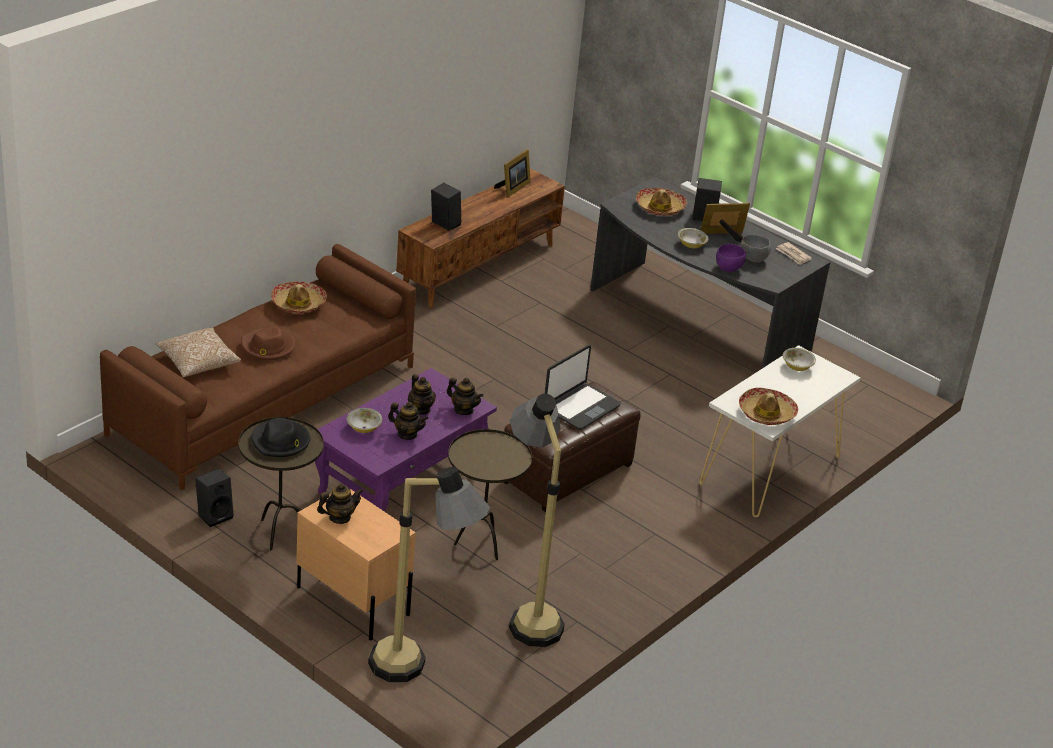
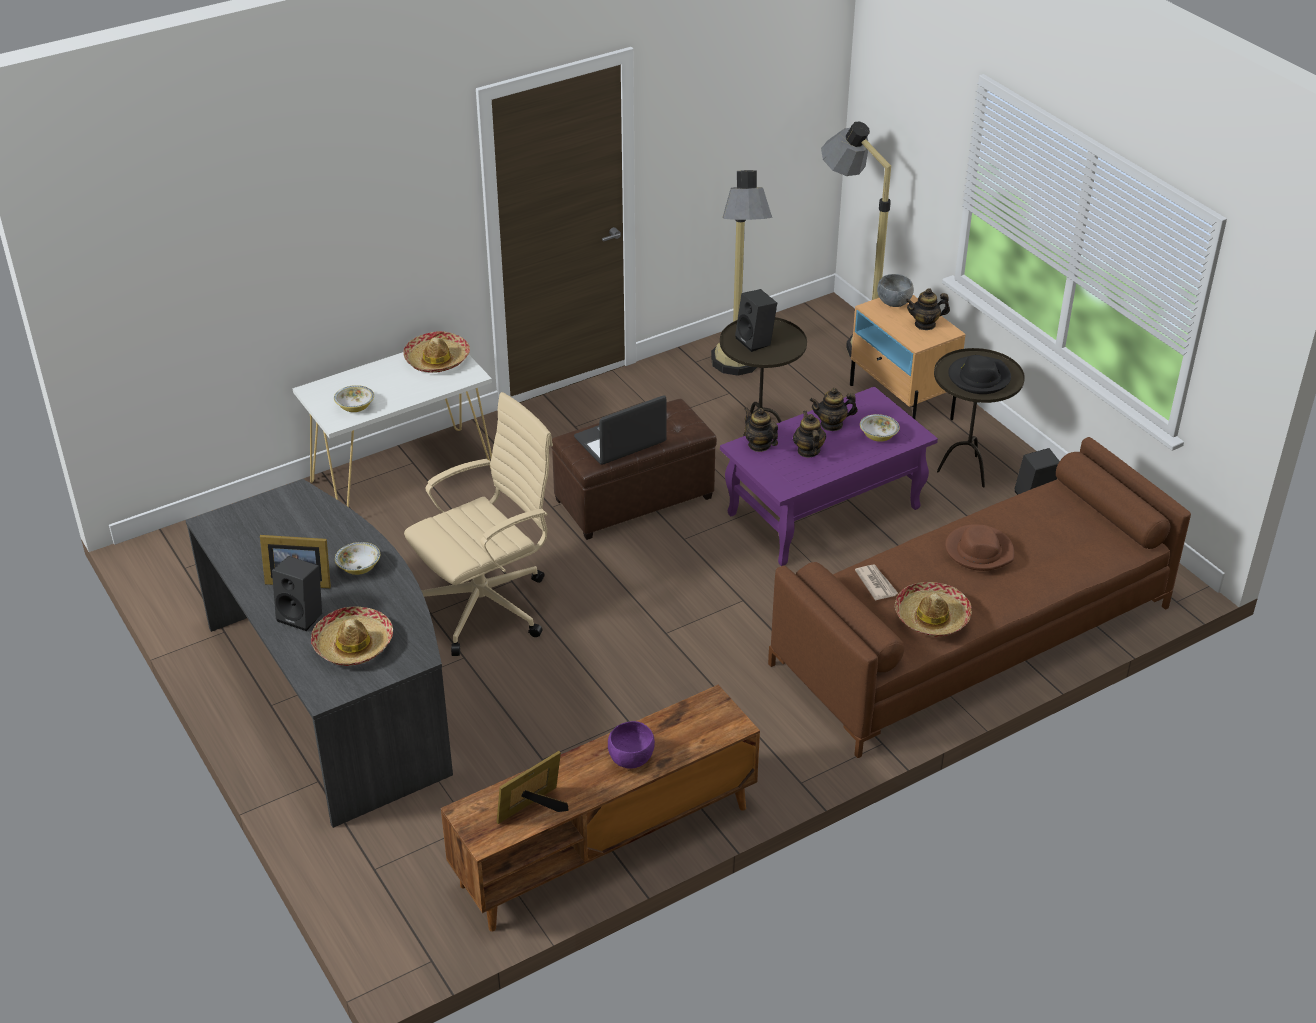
camera: 160 degrees left, 5 degrees up
pillow [156,328,241,377] -> none
teapot [388,402,428,440] -> teapot turned 45 degrees counterclockwise [810,388,858,431]
black speaker [431,183,461,231] -> black speaker moved to [735,289,777,352]
purple bowl [716,244,746,272] -> purple bowl moved to [608,721,655,769]
grey bowl [740,235,771,262] -> grey bowl moved to [877,274,914,307]
newspaper [776,242,812,265] -> newspaper moved to [855,564,899,600]
none -> beige office chair [404,392,553,656]

